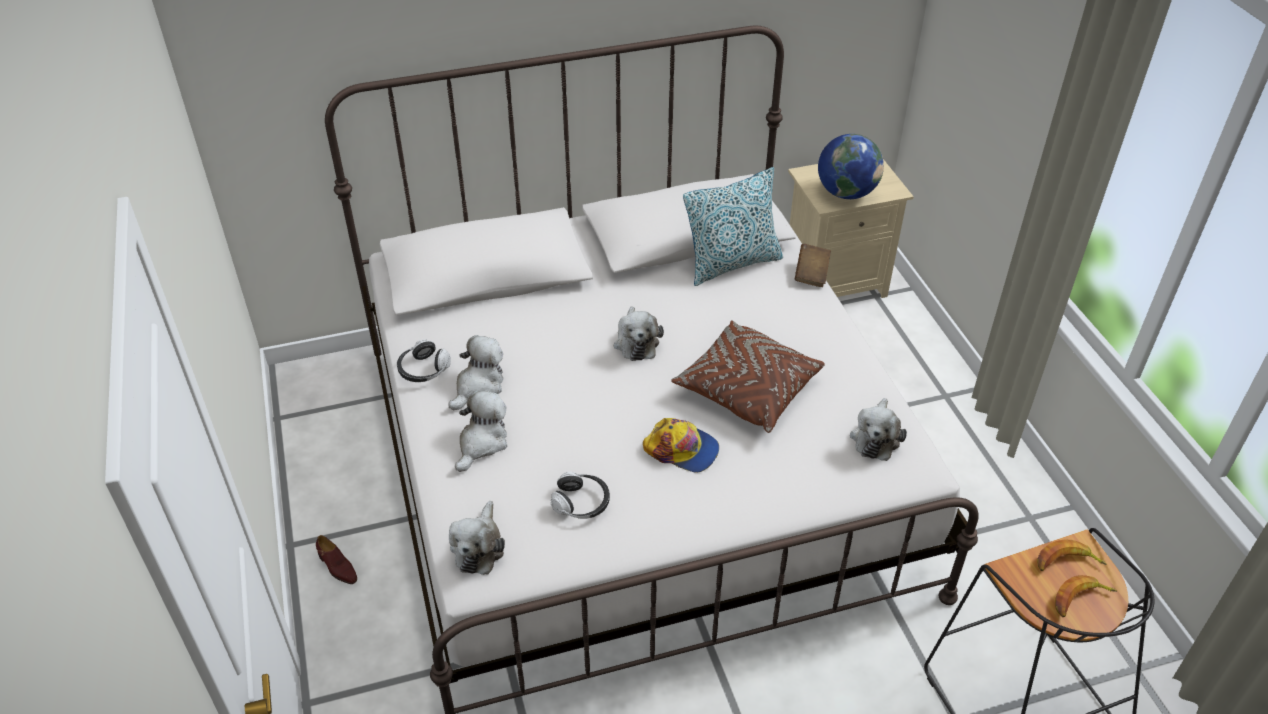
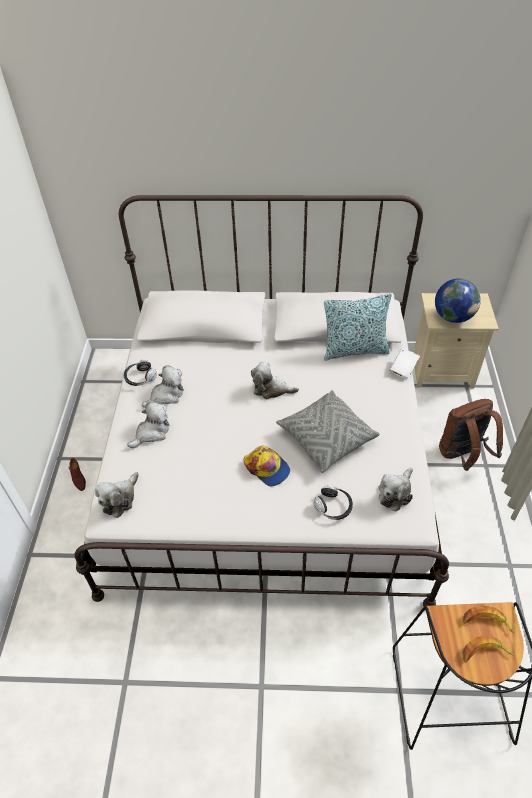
camera: 20 degrees right, 5 degrees up
headphones [551,472,610,519] -> headphones moved to [313,485,353,520]
plush toy [614,306,664,361] -> plush toy turned 90 degrees clockwise [251,362,299,399]
brown pillow [671,320,825,433] -> grey pillow [276,390,380,473]
brown book [795,244,831,287] -> white book [389,348,420,379]
none -> brown backpack [439,399,503,471]

